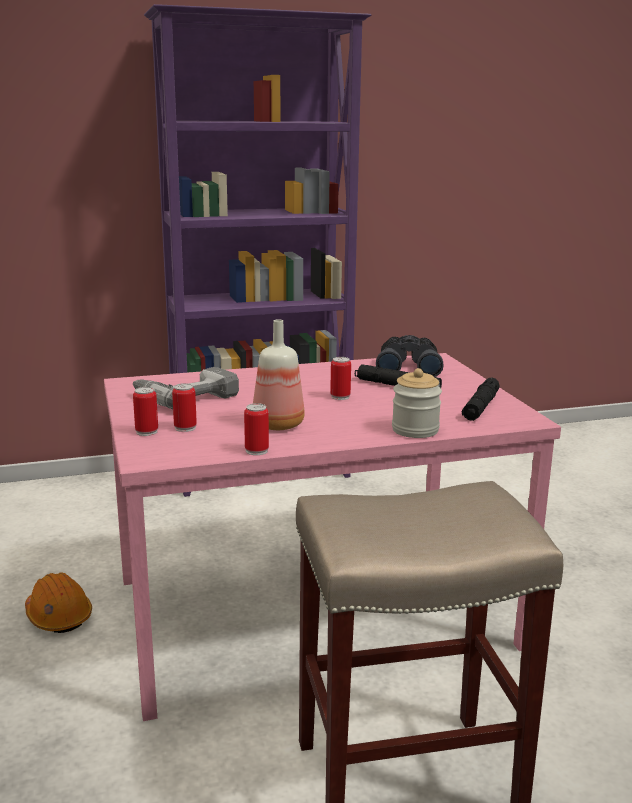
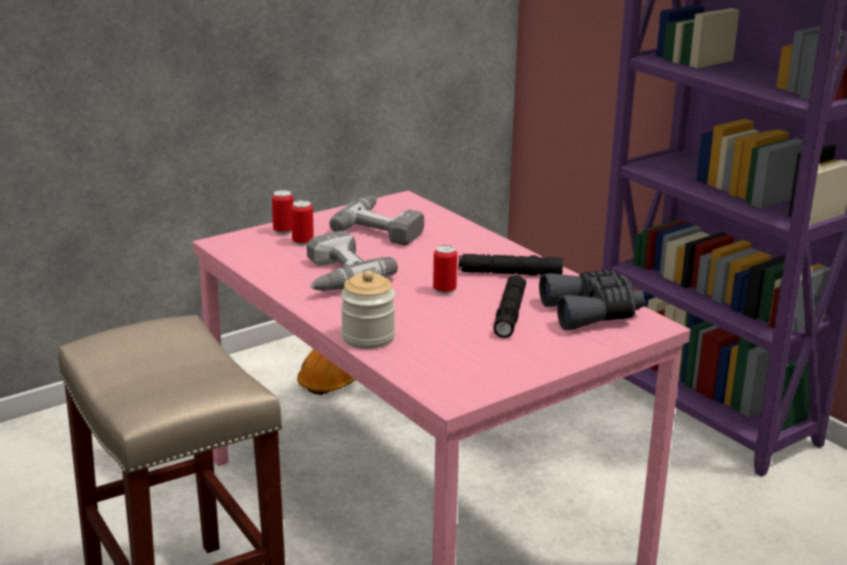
camera: 70 degrees right, 5 degrees up
can [244,403,269,455] -> none
bottle [253,319,305,430] -> power drill [307,231,398,291]
black flashlight [462,377,500,421] -> black flashlight moved to [458,254,563,276]

